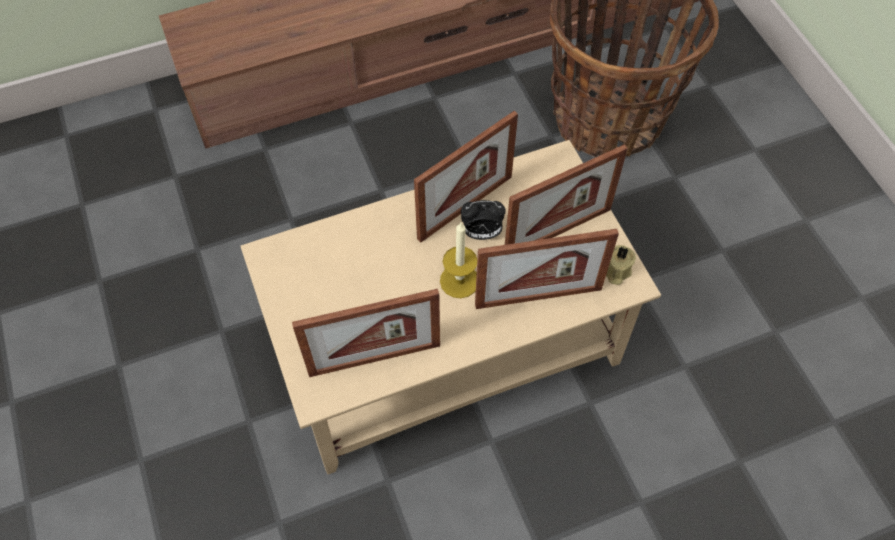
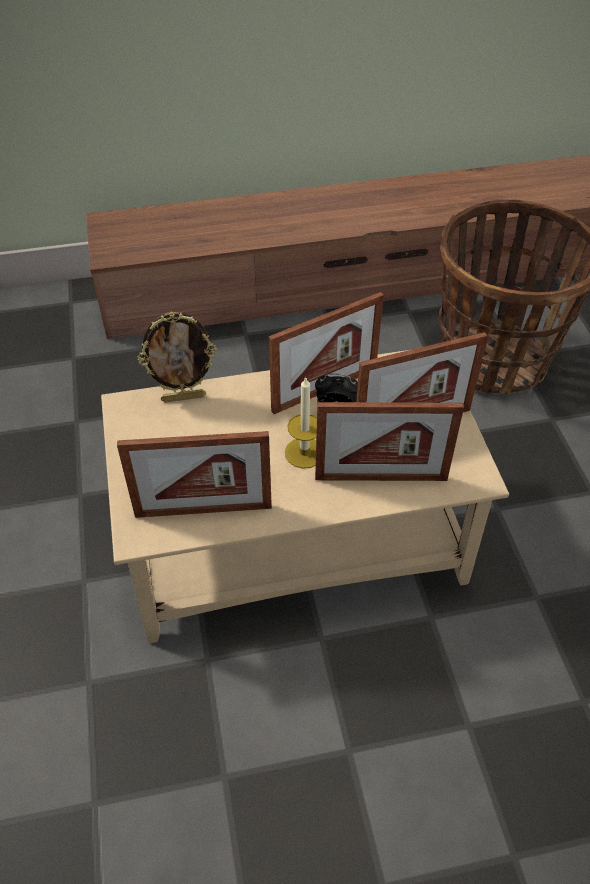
camera: 10 degrees right, 10 degrees down
beige candle [606,245,636,285] -> none
none -> picture frame [138,311,217,402]

